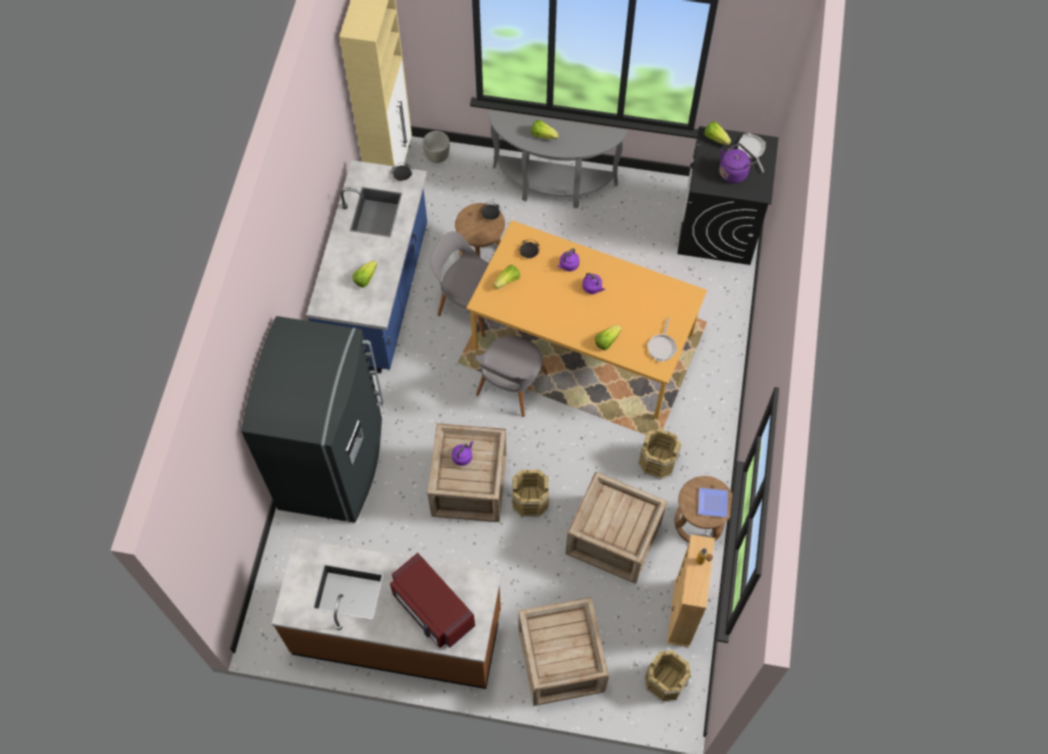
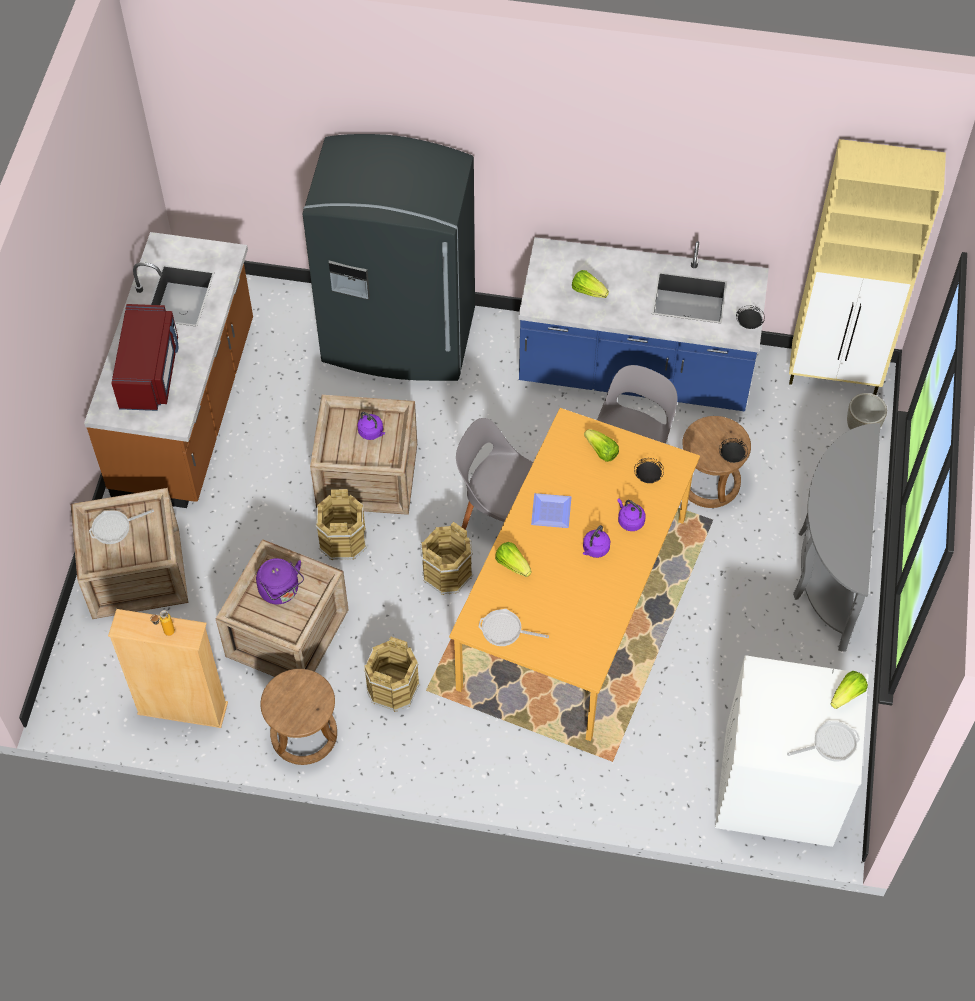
camera: 90 degrees right, 5 degrees down
red microwave [390,553,475,648] -> red microwave turned 135 degrees clockwise [111,304,179,411]
lettuce [531,120,559,139] -> none
brown bucket [644,650,692,703] -> brown bucket moved to [421,522,473,595]
black washing machine [677,126,779,265] -> white washing machine [715,655,869,847]
plate [698,488,728,517] -> plate moved to [531,493,571,528]
purple kettle [719,143,757,183] -> purple kettle moved to [256,558,304,604]
none -> frying pan [89,509,154,544]

